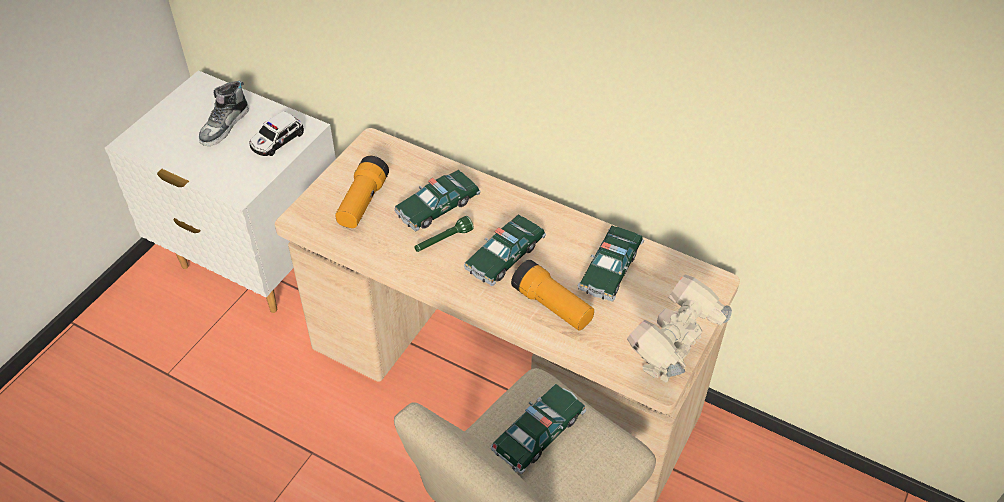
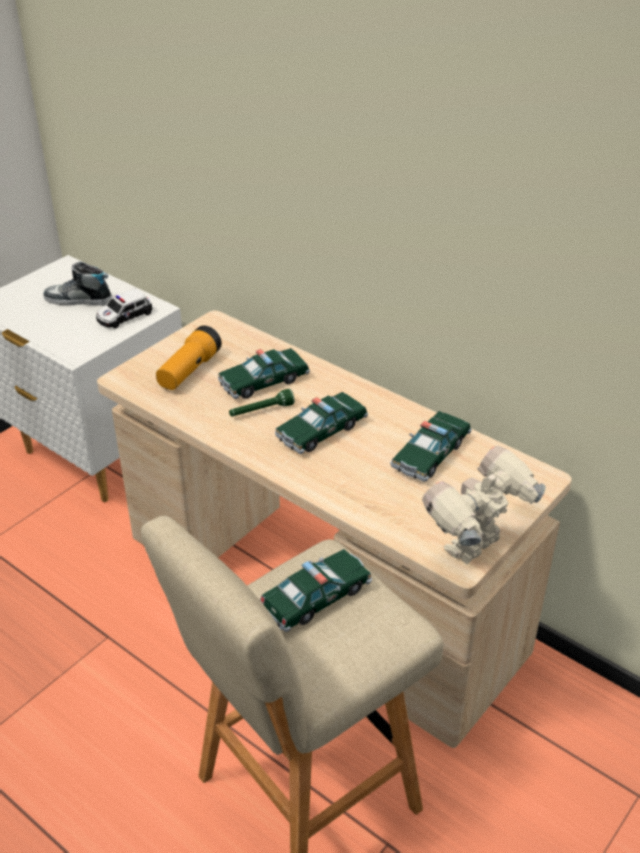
camera: 10 degrees right, 10 degrees down
shoe [199,81,249,146] -> shoe turned 60 degrees clockwise [44,262,112,306]
flashlight [511,260,594,331] -> none

